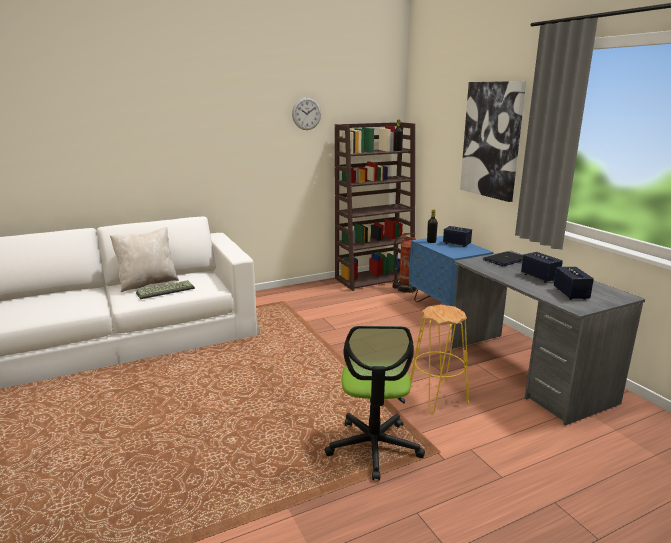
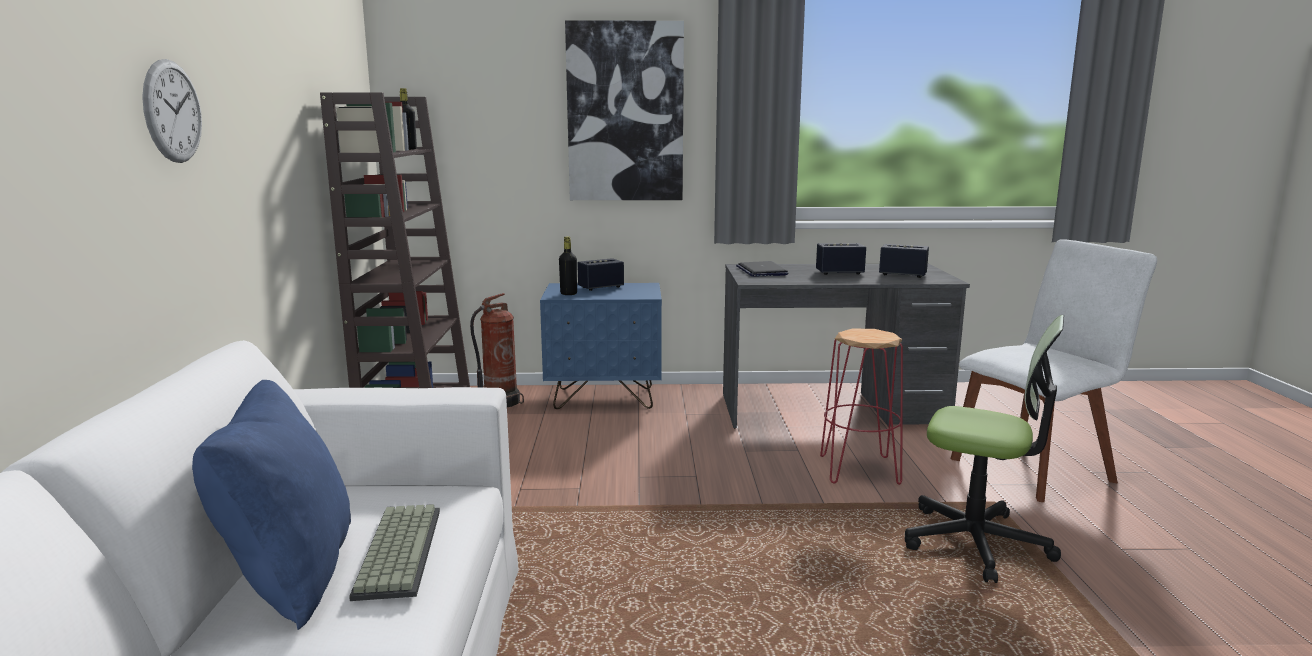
camera: 65 degrees left, 5 degrees down
beige pillow [110,227,179,292] -> blue pillow [192,380,351,630]
wall clock [292,97,321,130] -> wall clock moved to [142,59,202,163]
yellow stool [410,304,469,413] -> red stool [820,329,903,485]
none -> white chair [951,239,1157,502]

